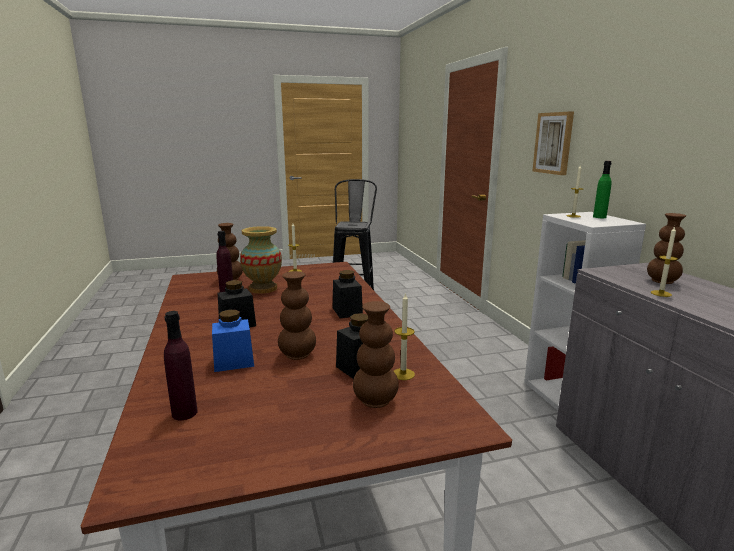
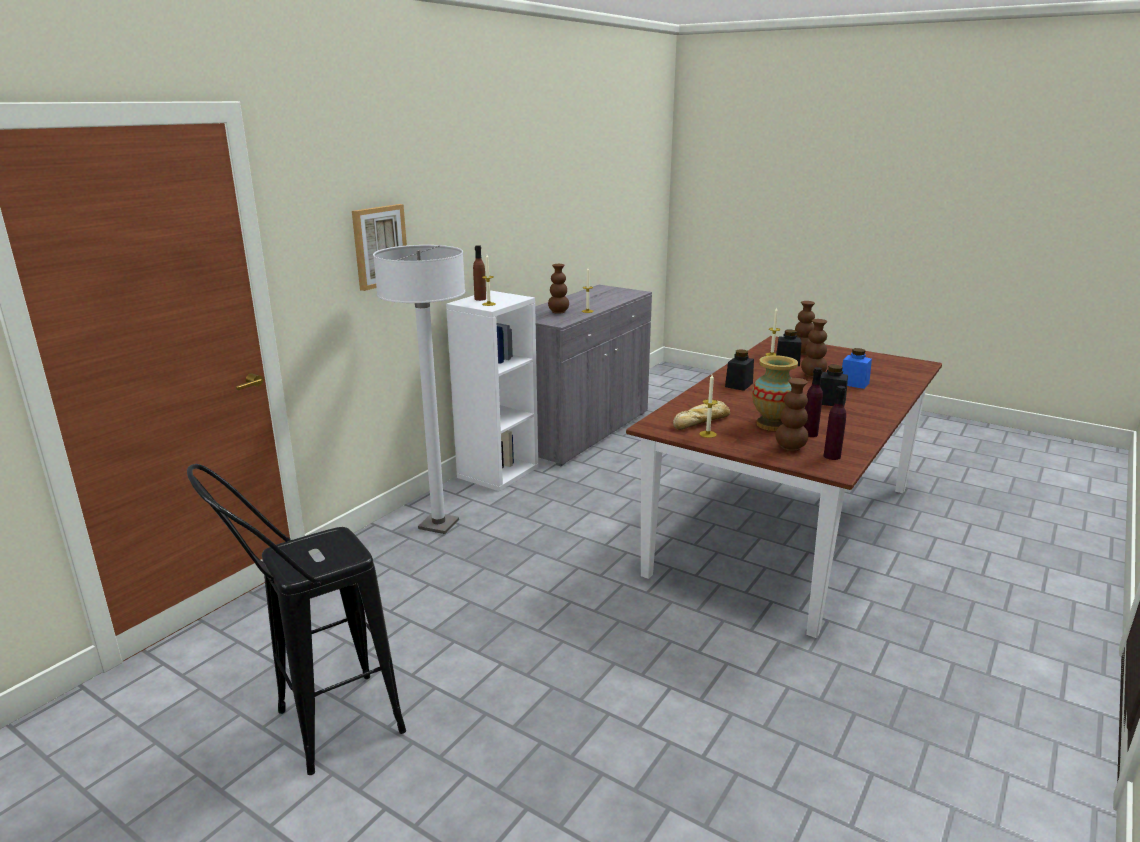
camera: 130 degrees left, 5 degrees up
purple bottle [164,311,198,420] -> purple bottle moved to [823,386,846,460]
green bottle [593,161,611,218] -> brown bottle [473,245,486,301]
none -> white floor lamp [373,245,465,534]
none -> bread [673,401,730,430]

